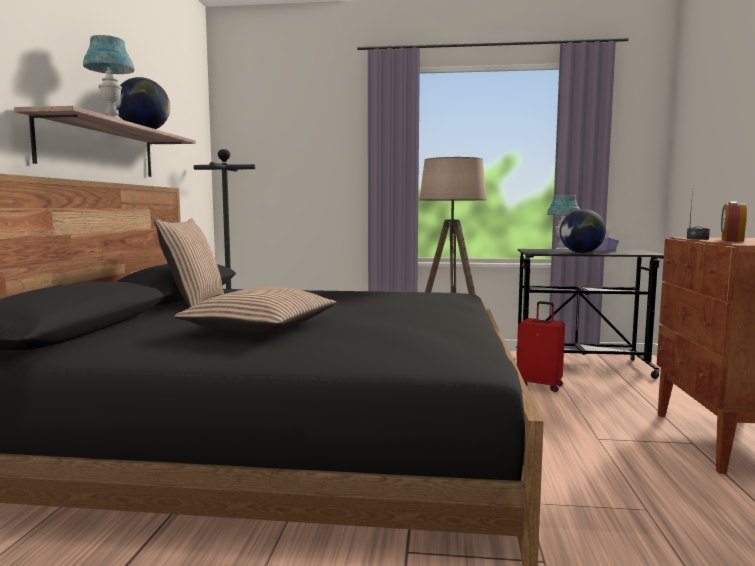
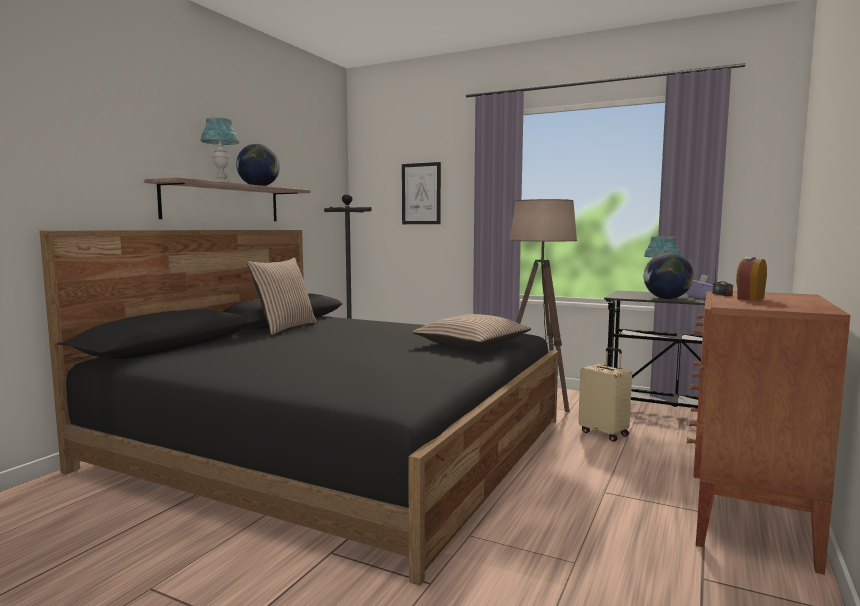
camera: 20 degrees right, 0 degrees up
pillow [174,287,336,333] -> pillow moved to [412,314,531,349]
red suitcase [517,301,565,392] -> beige suitcase [578,347,632,442]
none -> picture [402,162,441,224]

